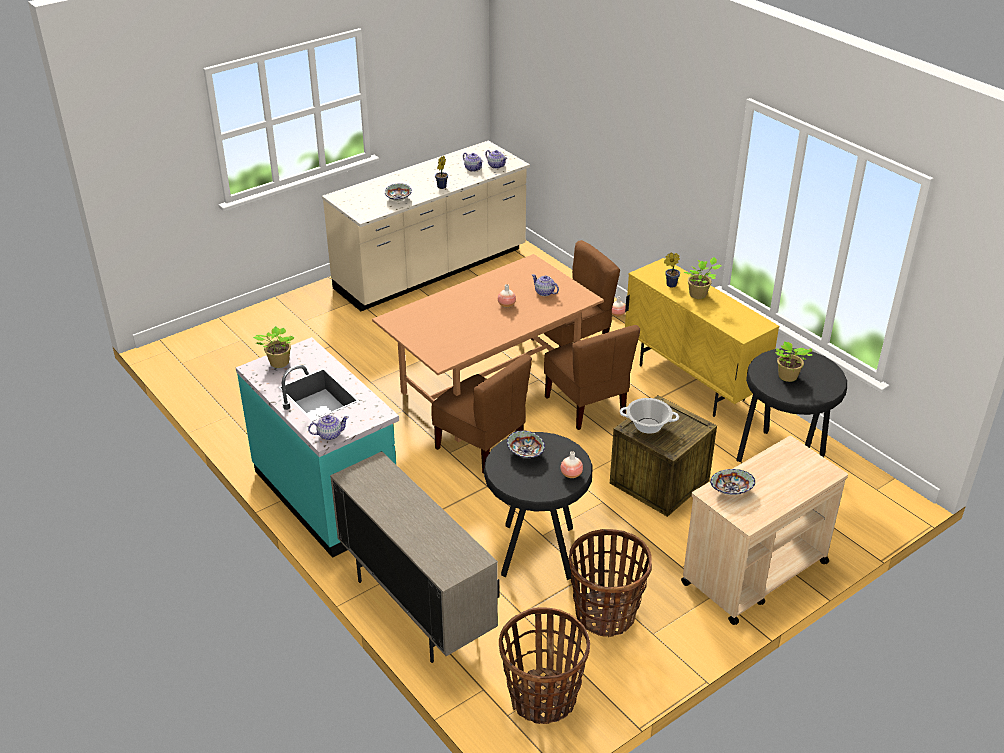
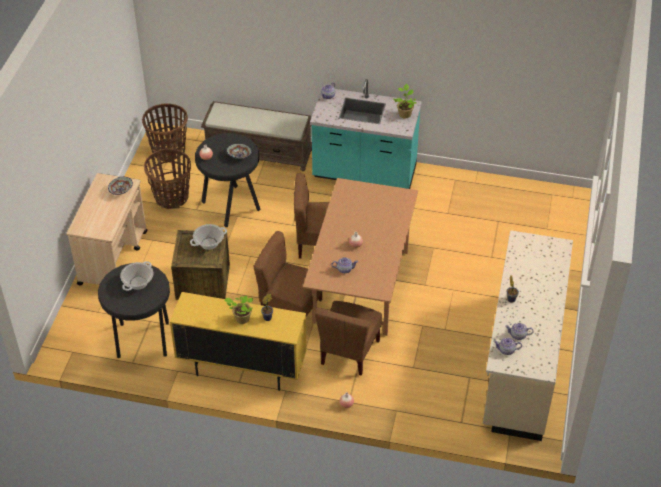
camera: 140 degrees right, 10 degrees up
beige cabinet [330,451,500,663] -> brown bench [201,101,312,171]
bowl [385,183,412,201] -> none
potted plant [776,341,812,382] -> cooking pot [120,261,154,291]

